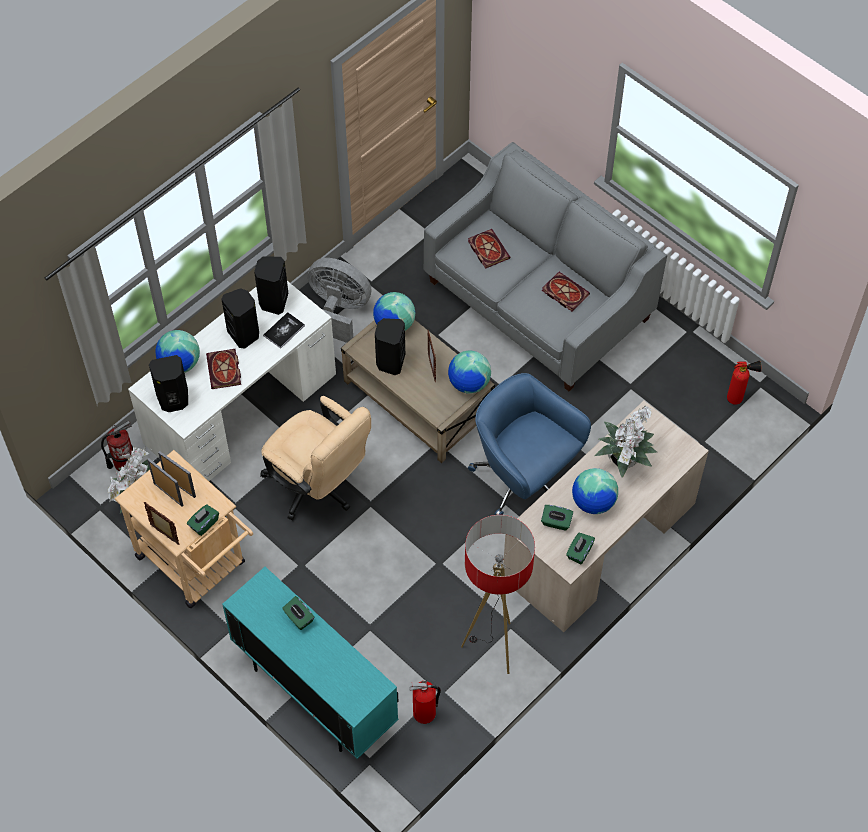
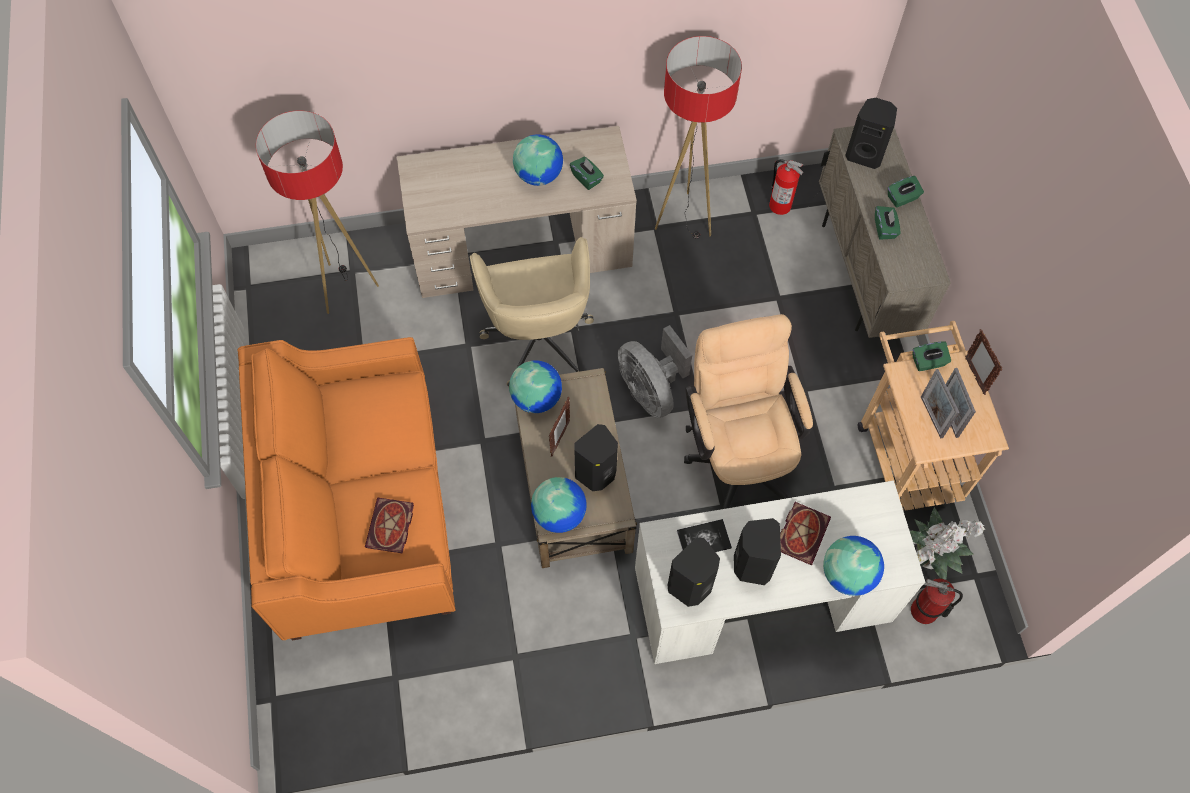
camera: 145 degrees left, 5 degrees up
black speaker [149,355,188,412] -> black speaker moved to [845,98,897,169]
turquoise cabinet [222,567,398,759] -> beige cabinet [819,126,951,338]
grey fan [308,258,372,343] -> grey fan moved to [618,325,692,418]
grey sofa [424,142,667,391] -> orange sofa [238,337,456,640]
blue office chair [468,373,591,515] -> beige office chair [470,237,594,387]
book [542,272,590,311] -> none
green tissue box [566,533,595,564] -> green tissue box moved to [888,176,924,208]
potted plant [595,406,657,478] -> none
fire extinguisher [727,361,761,405] -> none
none -> floor lamp [256,111,379,314]

